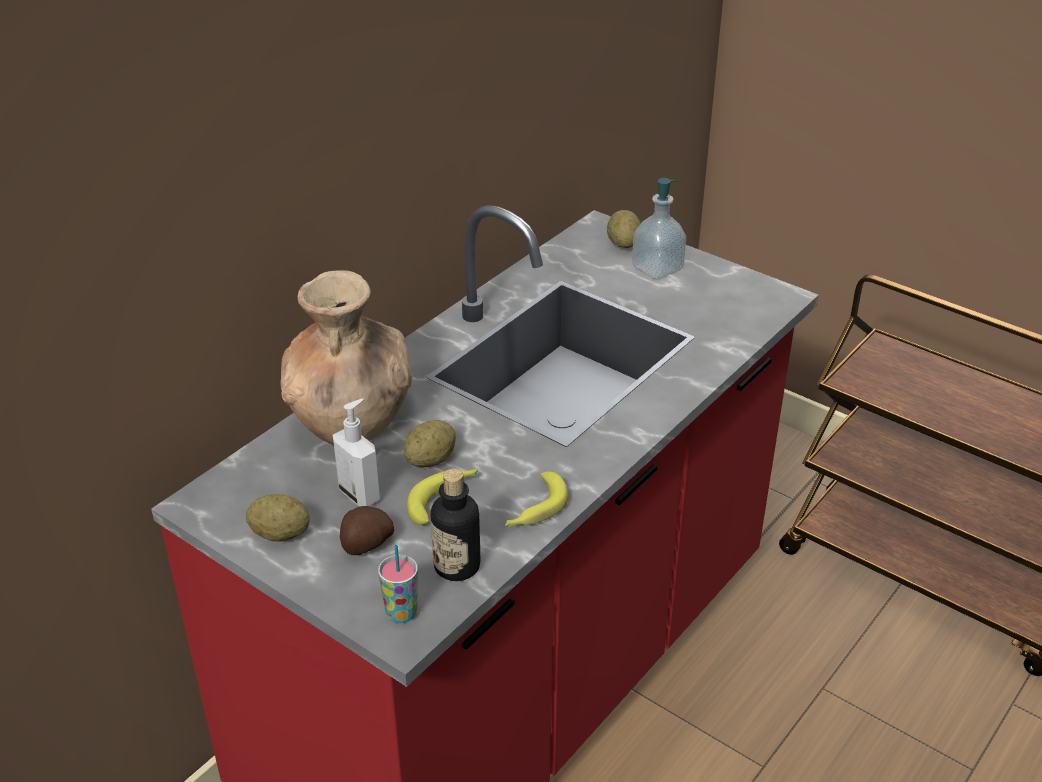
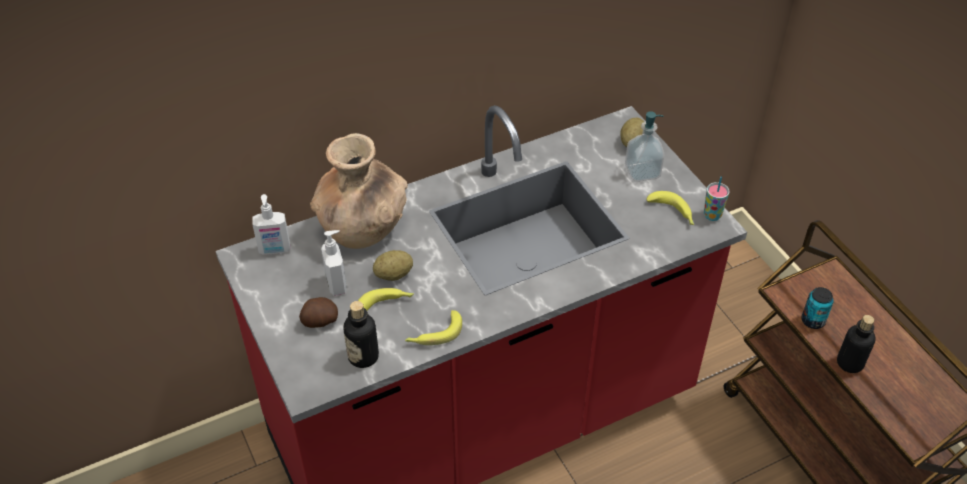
camera: 25 degrees right, 10 degrees up
potato [246,494,310,542] -> none
cup [378,544,418,623] -> cup moved to [704,176,730,221]
none -> soap dispenser [252,194,290,255]
none -> banana [646,191,694,225]
none -> can [801,287,834,329]
none -> bottle [837,315,876,373]

